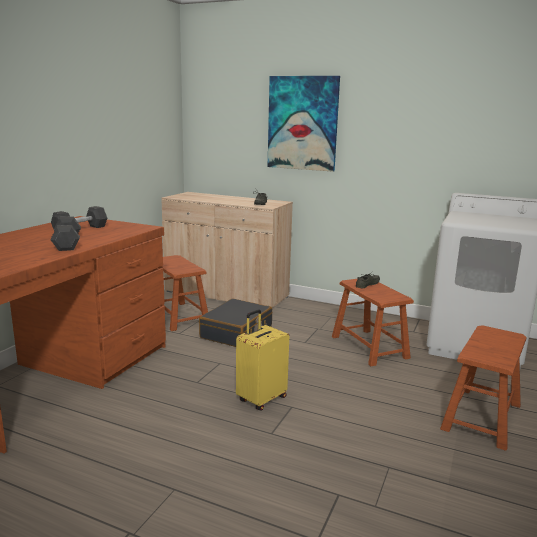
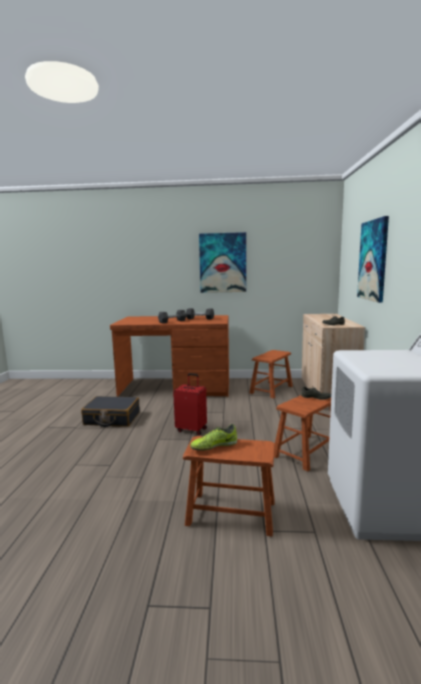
camera: 70 degrees right, 5 degrees down
black suitcase [199,299,272,347] -> black suitcase moved to [81,396,140,427]
yellow suitcase [236,309,289,411] -> red suitcase [173,373,207,435]
none -> shoe [190,424,237,451]
none -> picture [199,232,246,293]

